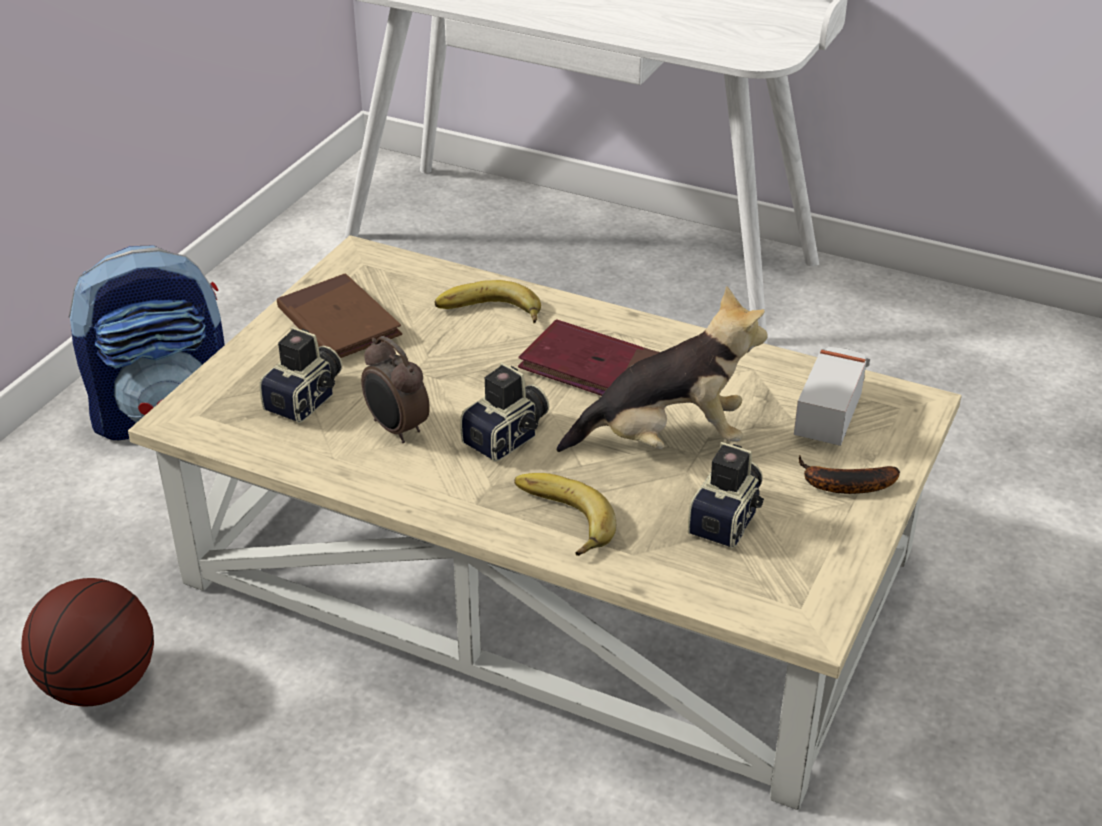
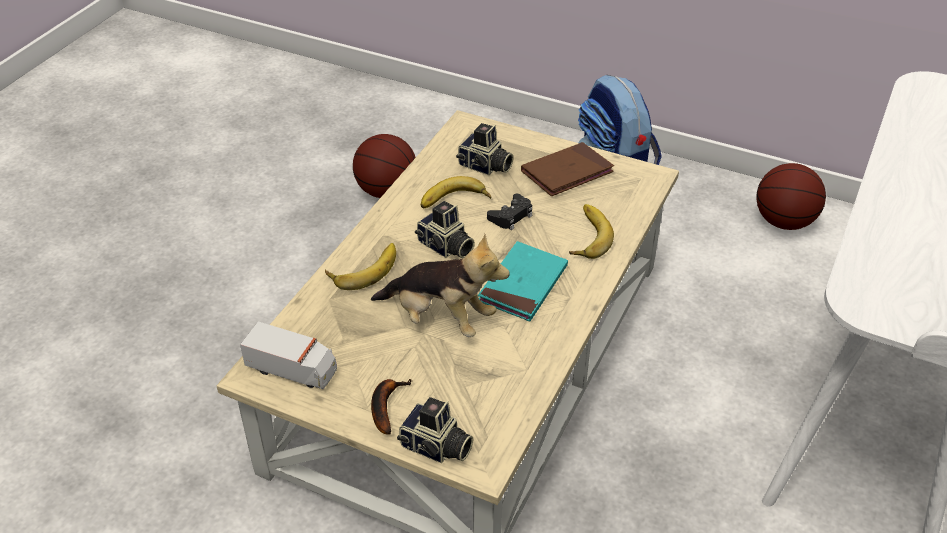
camera: 90 degrees right, 5 degrees up
alarm clock [361,336,430,443] -> banana [421,176,491,208]
red book [518,319,660,396] -> turquoise book [478,241,568,321]
plush toy [557,286,767,452] -> plush toy turned 60 degrees counterclockwise [371,234,509,337]
camera [688,442,764,548] -> camera moved to [397,397,473,463]
toy truck [794,347,870,446] -> toy truck moved to [240,321,337,389]
none -> black game controller [487,194,532,230]
none -> basketball [756,163,826,230]

